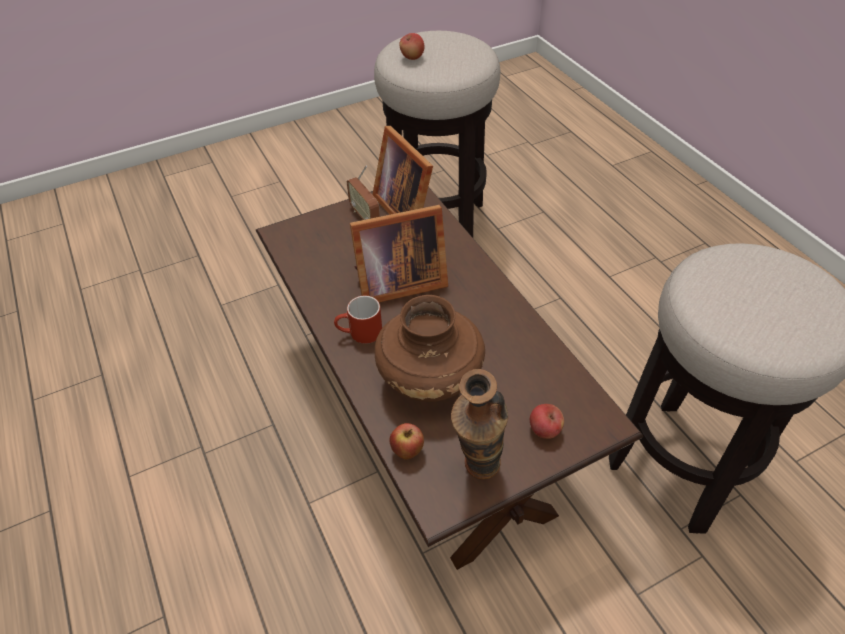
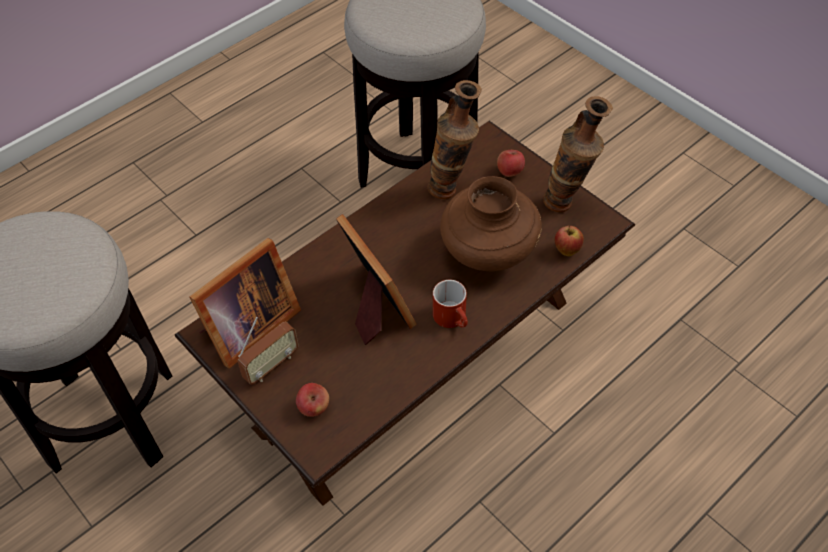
camera: 105 degrees left, 5 degrees up
apple [399,33,424,60] -> apple moved to [296,383,329,417]
none -> vase [428,80,482,199]

